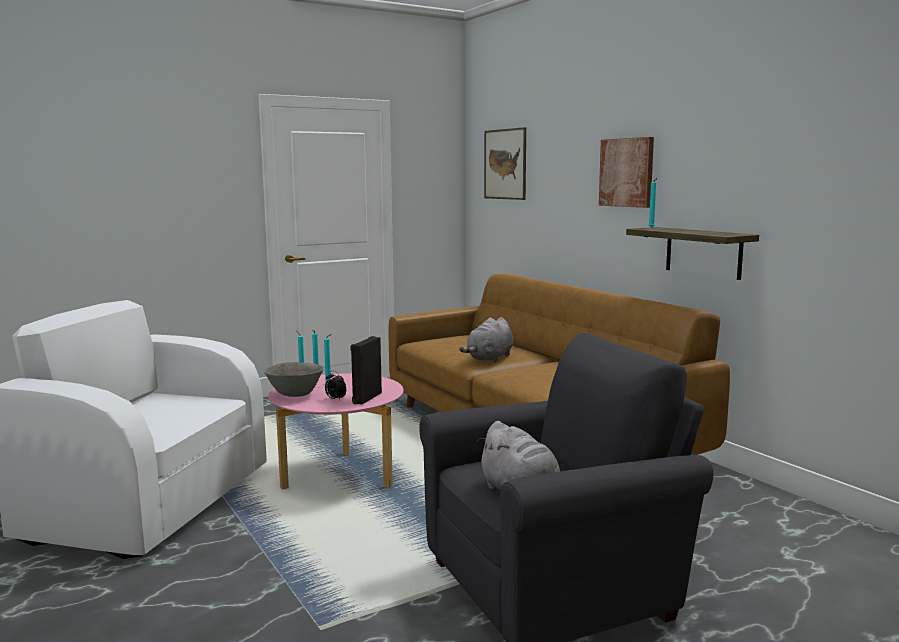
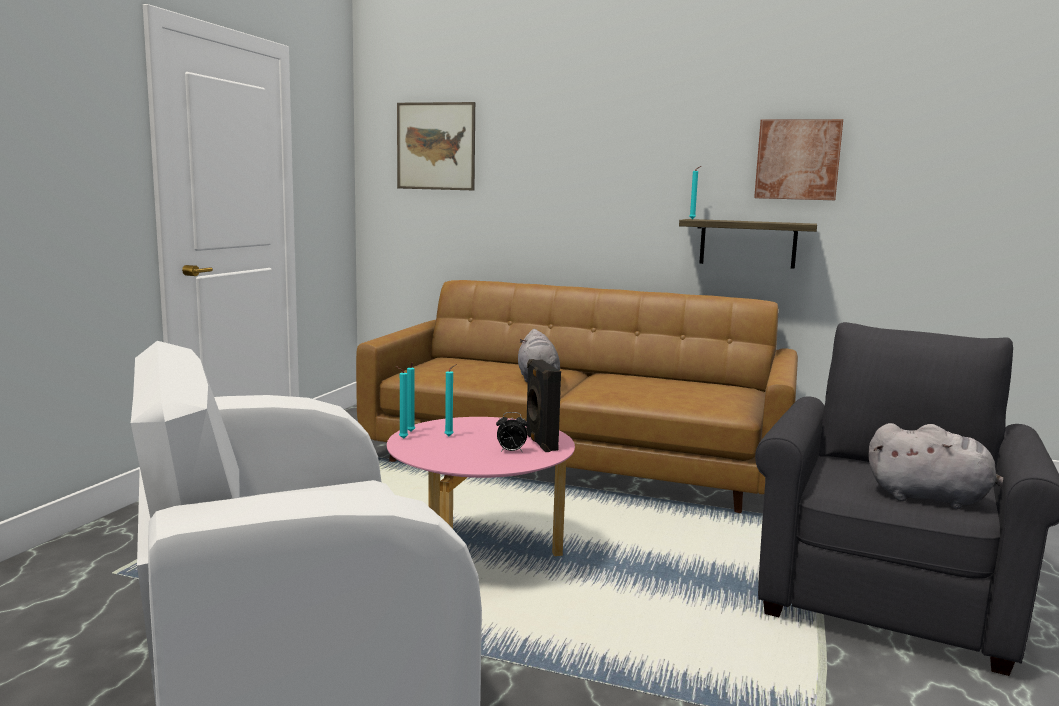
camera: 40 degrees left, 0 degrees up
grey bowl [264,362,324,397] -> none
picture [599,137,654,208] -> picture moved to [754,119,843,200]

